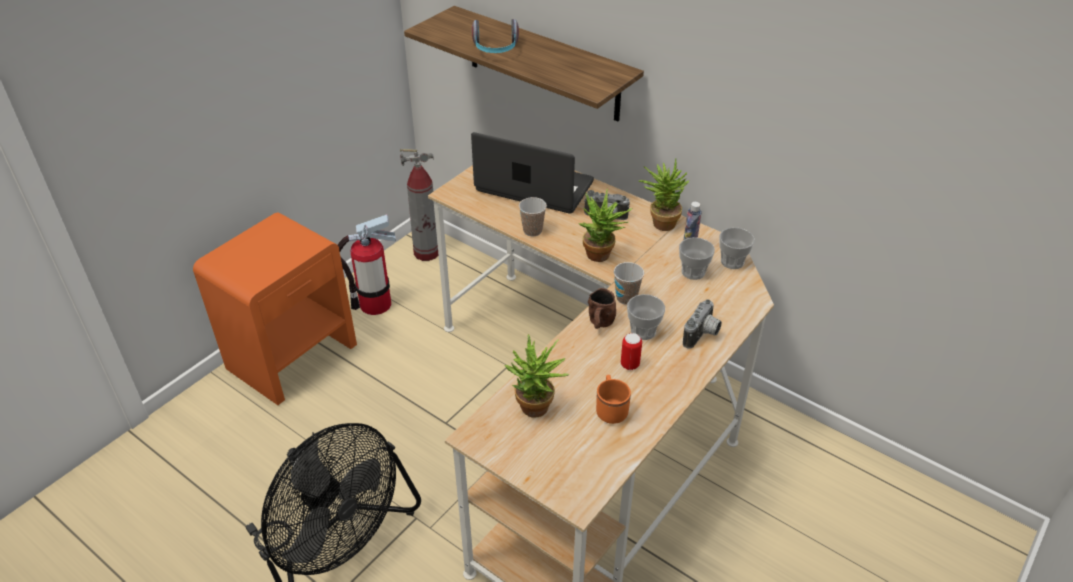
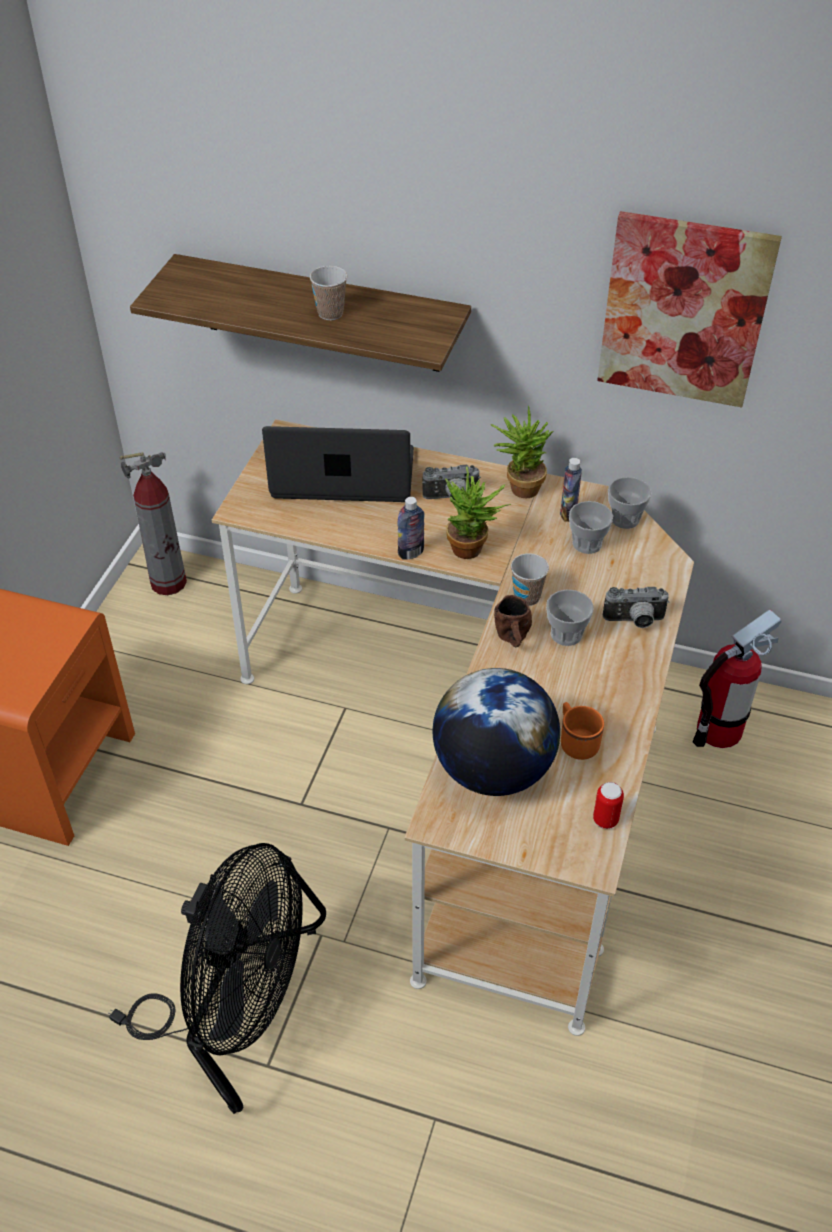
camera: 20 degrees left, 5 degrees up
fire extinguisher [338,214,396,315] -> fire extinguisher moved to [693,609,781,748]
headphones [472,19,519,53] -> none
potted plant [504,334,570,418] -> globe [432,668,560,796]
cup [519,197,547,237] -> cup moved to [310,266,348,320]
can [621,333,642,370] -> can moved to [593,782,624,829]
camera [683,299,722,348] -> camera turned 75 degrees clockwise [603,587,669,628]
none -> bottle [397,497,424,560]
none -> picture [597,211,782,408]

